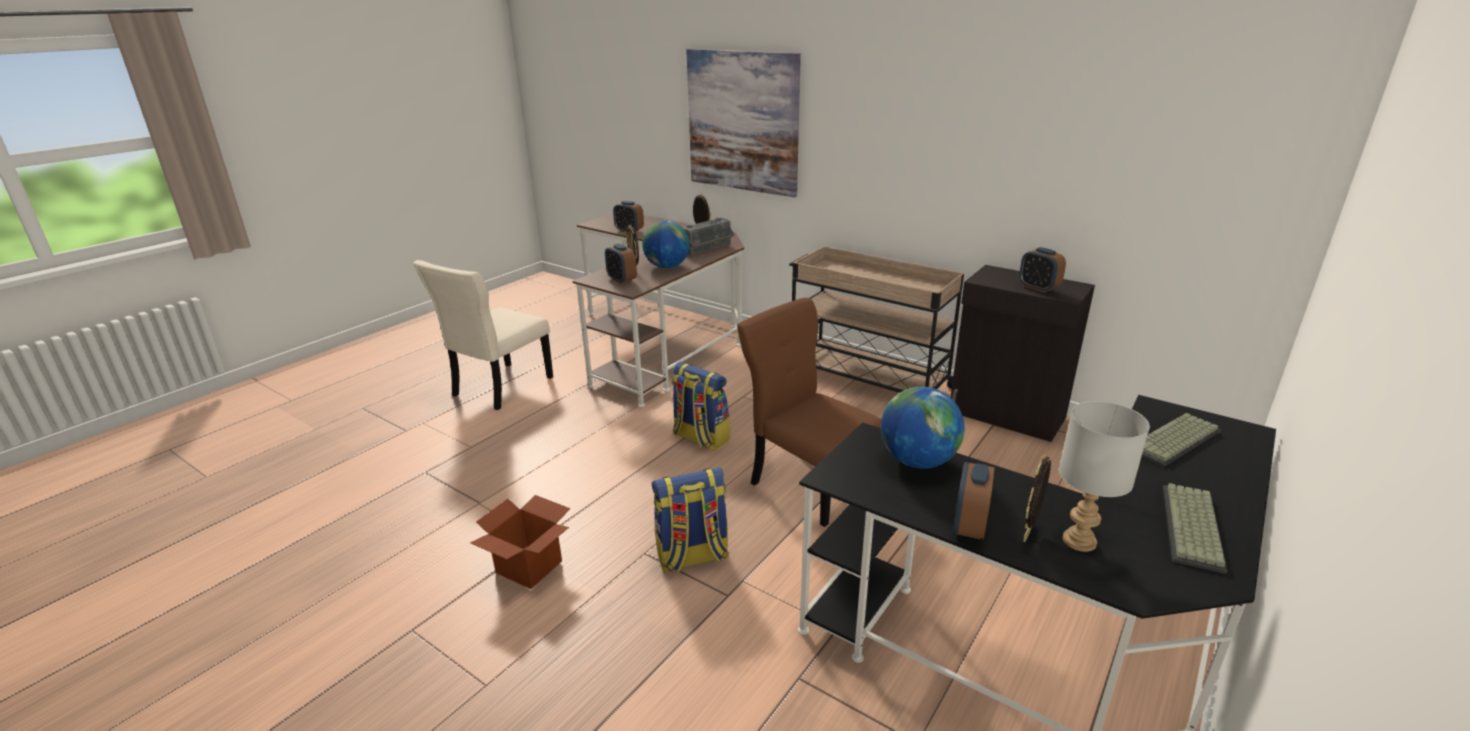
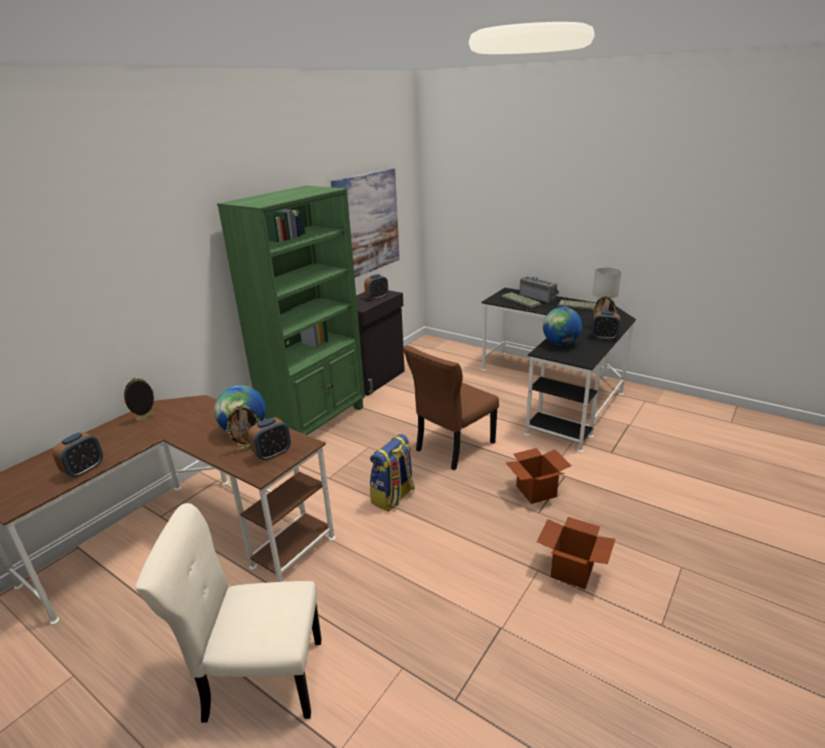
camera: 90 degrees left, 0 degrees up
beige chair [413,260,553,410] -> beige chair turned 150 degrees clockwise [135,503,322,723]
backpack [652,468,729,573] -> cardboard box [505,448,572,504]
radio [682,217,735,256] -> radio moved to [519,276,559,303]
picture [686,49,801,197] -> picture moved to [331,168,400,278]
beige cart [789,246,964,393] -> green bookcase [217,186,365,435]

